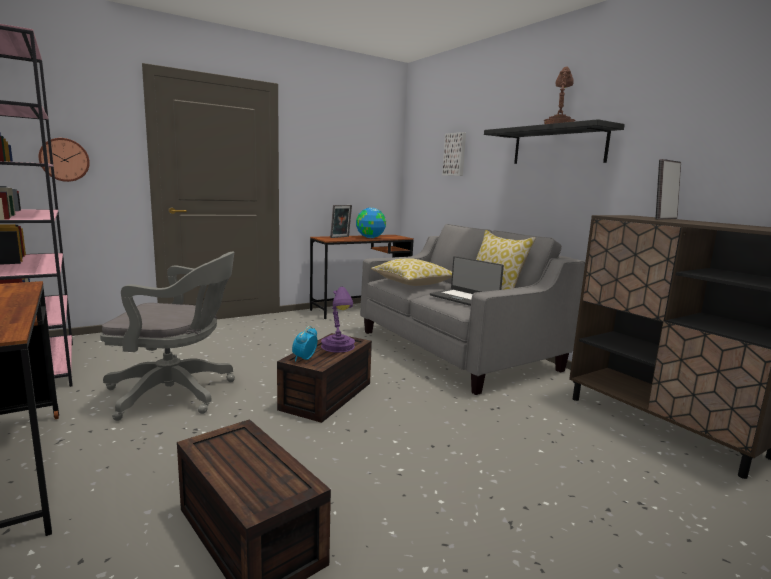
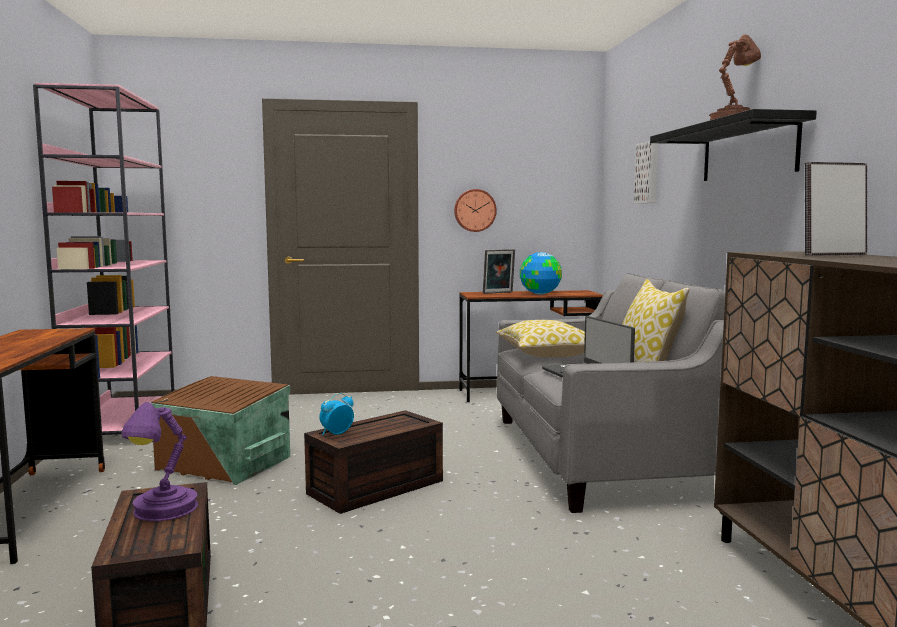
camera: 25 degrees right, 5 degrees down
wall clock [39,138,90,182] -> wall clock moved to [454,189,497,232]
grey office chair [100,252,235,421] -> brown storage box [151,376,290,485]
purple table lamp [321,287,355,353] -> purple table lamp moved to [122,402,198,521]

